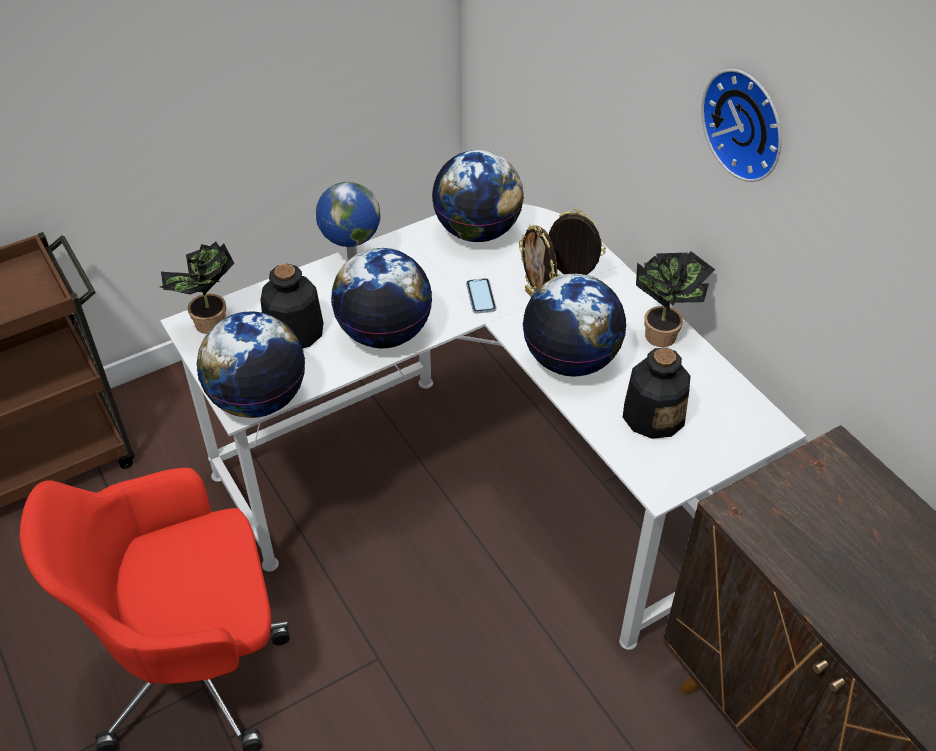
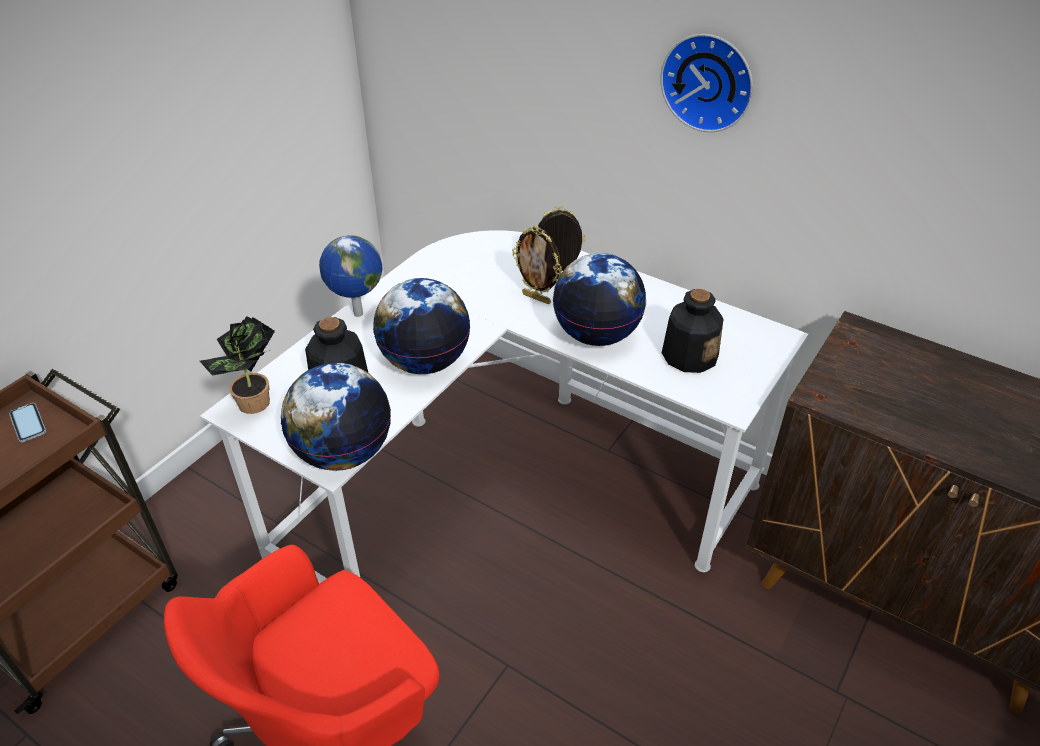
camera: 25 degrees left, 5 degrees down
globe [432,150,524,242] -> none
phone [466,278,496,314] -> phone moved to [9,403,46,442]
potted plant [636,251,715,347] -> none

